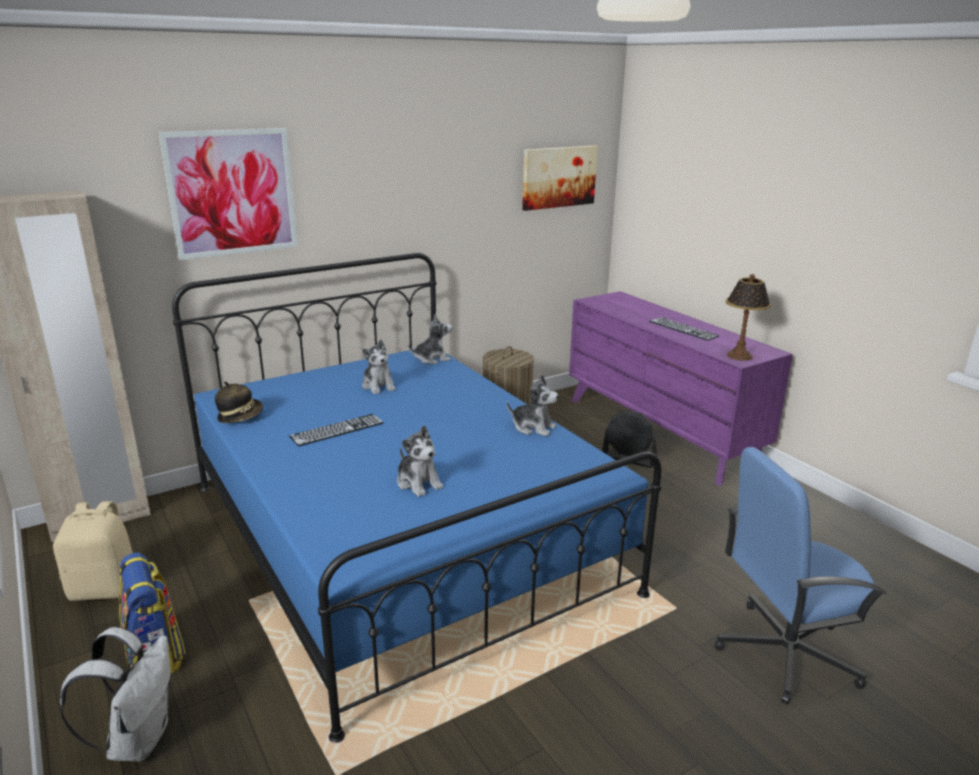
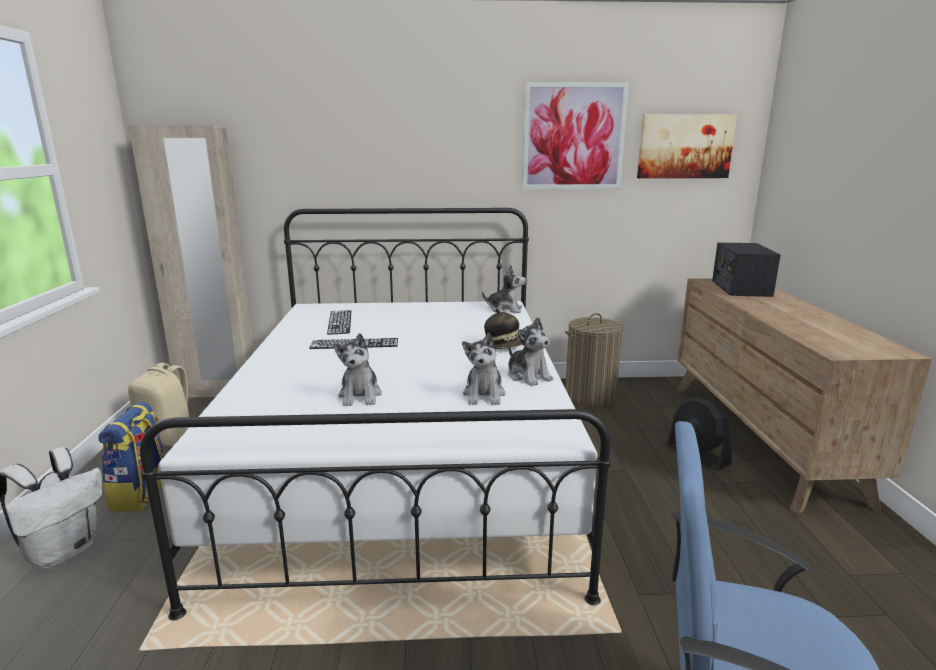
camera: 30 degrees right, 5 degrees down
picture [158,128,298,260] -> picture moved to [522,82,629,189]
blue bed [172,253,661,743] -> white bed [140,208,611,620]
hat [215,381,263,423] -> hat moved to [484,309,523,349]
plush toy [362,339,396,394] -> plush toy moved to [462,333,506,405]
purple dresser [569,291,793,486] -> brown dresser [677,278,932,514]
keyboard [649,317,719,341] -> keyboard moved to [327,310,351,335]
table lamp [726,274,771,361] -> none
none -> radio [712,242,781,297]

